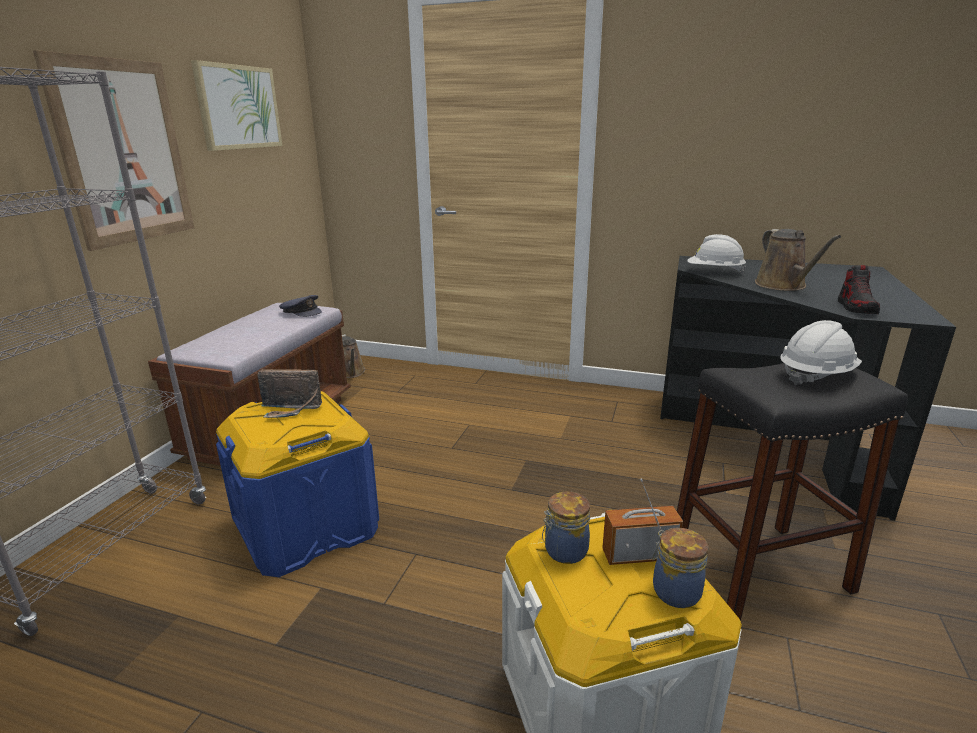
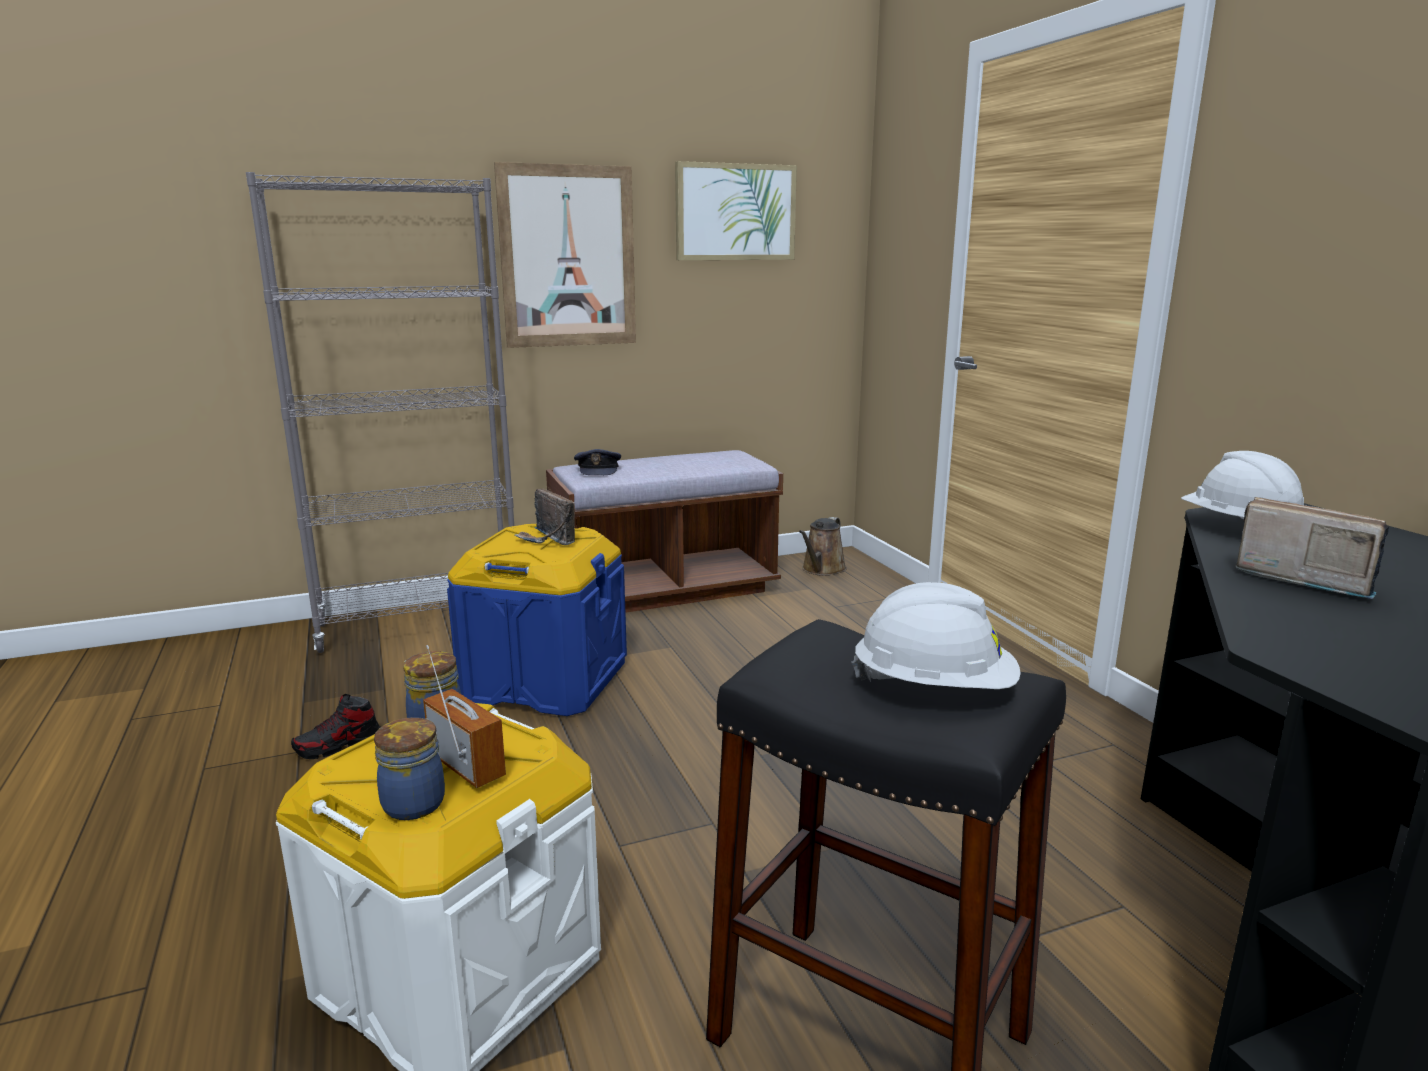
camera: 50 degrees right, 5 degrees down
grey cap [279,295,322,317] -> grey cap moved to [574,449,621,475]
brown watering can [755,229,841,291] -> radio [1236,497,1389,599]
shoe [838,265,880,314] -> shoe moved to [291,694,381,759]

